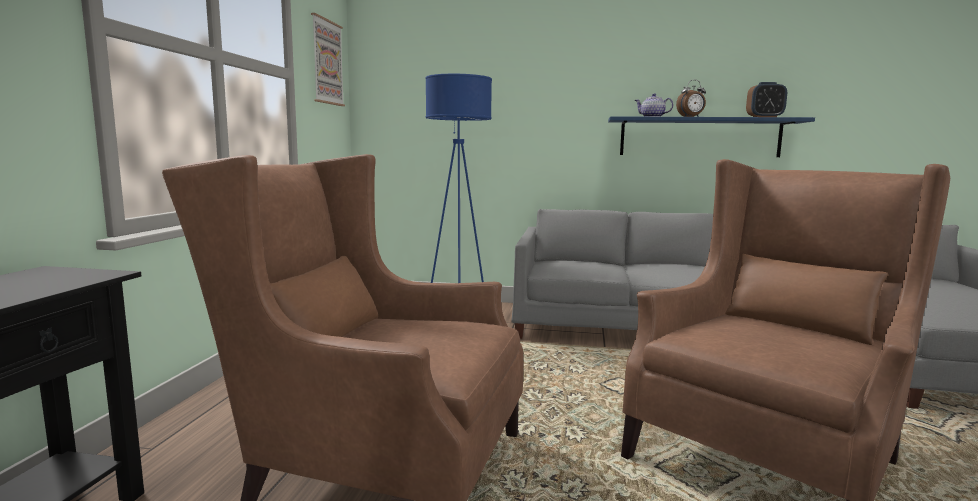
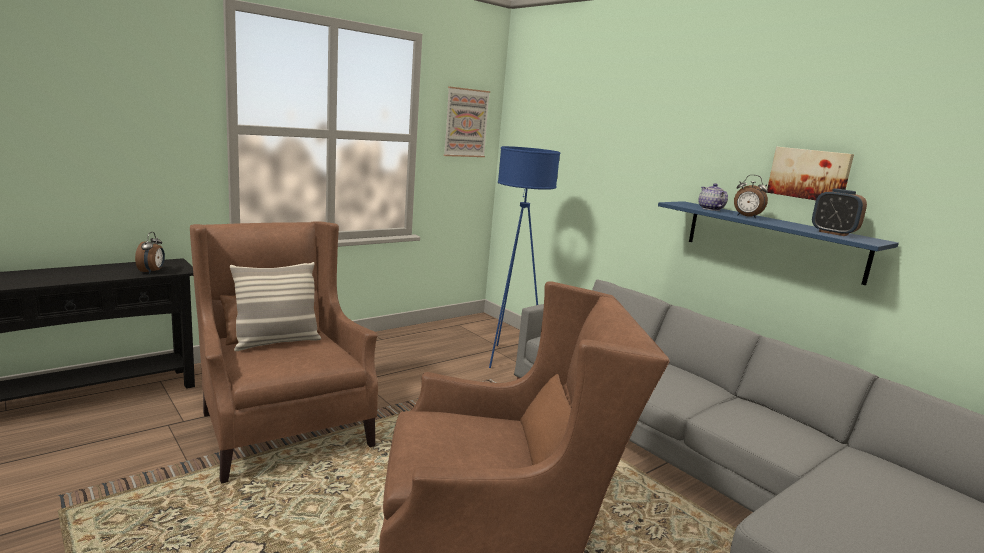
camera: 40 degrees right, 5 degrees up
none -> alarm clock [135,232,165,274]
none -> pillow [230,262,321,351]
none -> picture [767,147,854,200]

